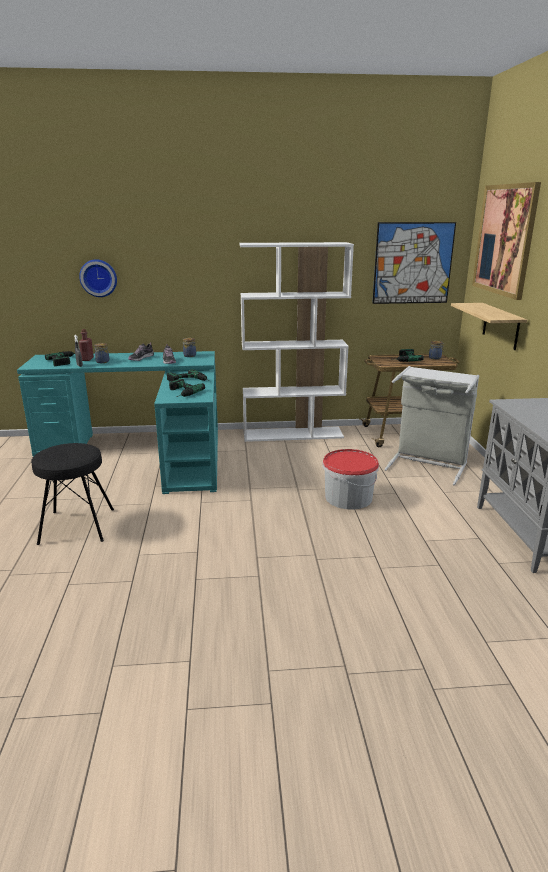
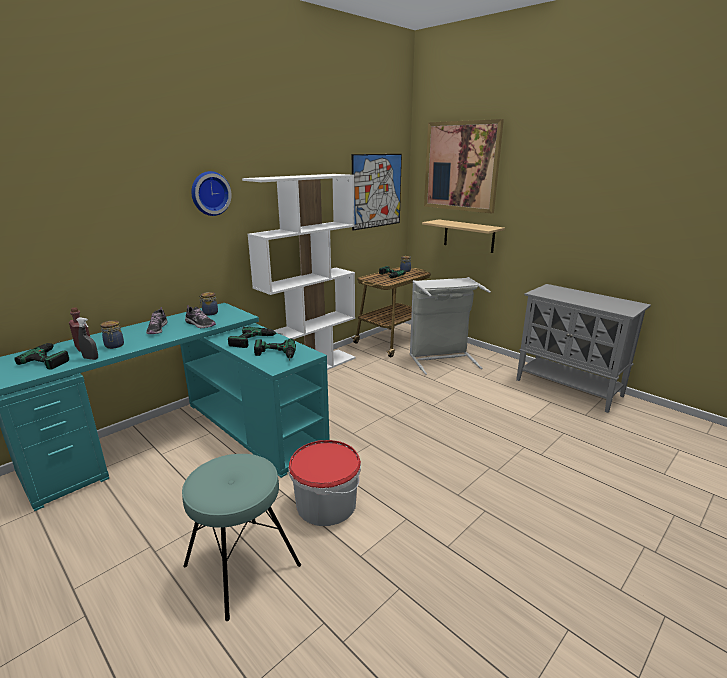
camera: 40 degrees left, 0 degrees up
black stool [31,443,114,545] -> turquoise stool [182,454,301,621]
wall clock [79,259,117,297] -> wall clock moved to [191,171,232,216]
bucket [322,449,379,509] -> bucket moved to [289,440,361,526]

